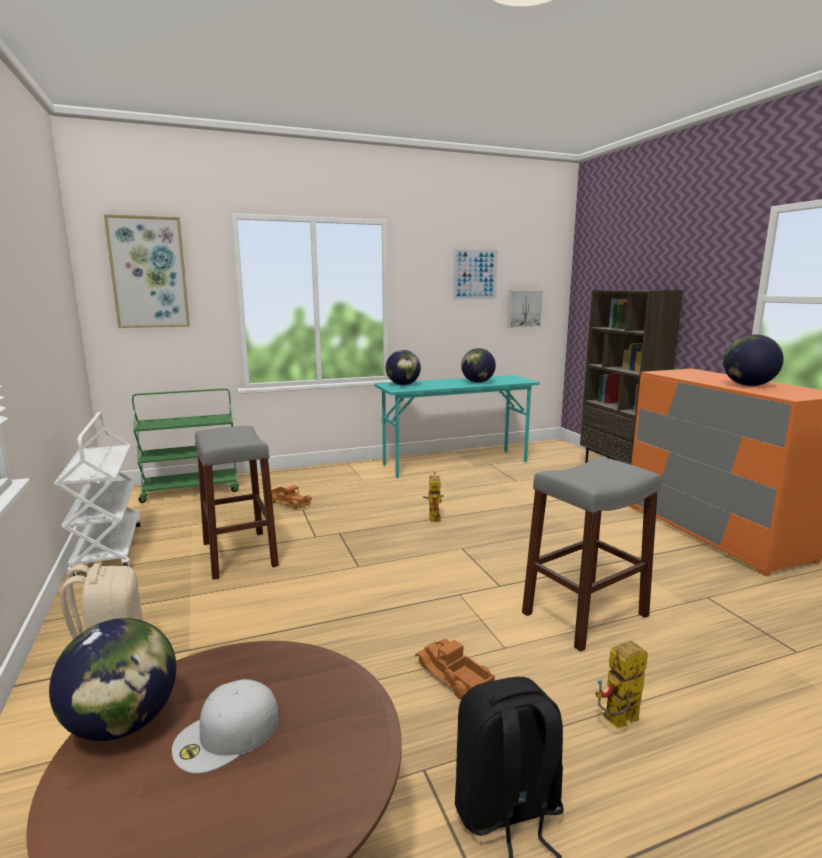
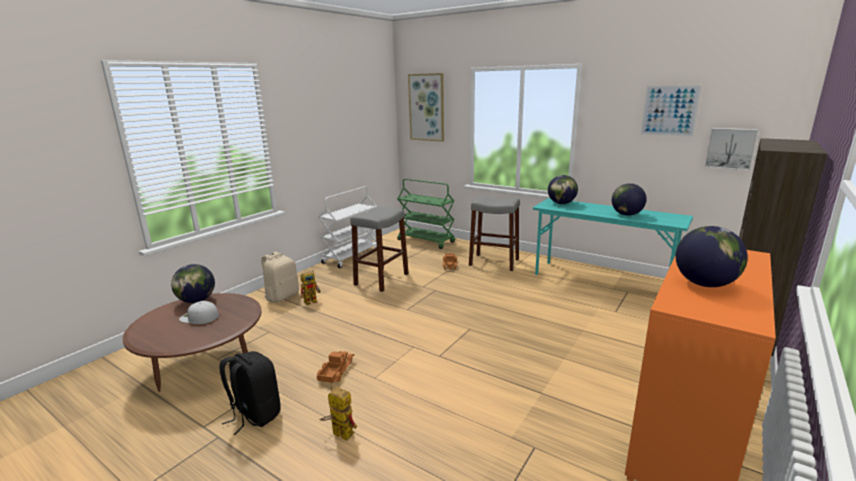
camera: 55 degrees right, 5 degrees up
toy robot [422,472,443,522] -> toy robot moved to [300,270,321,305]
grey stool [522,457,661,652] -> grey stool moved to [469,196,520,271]

